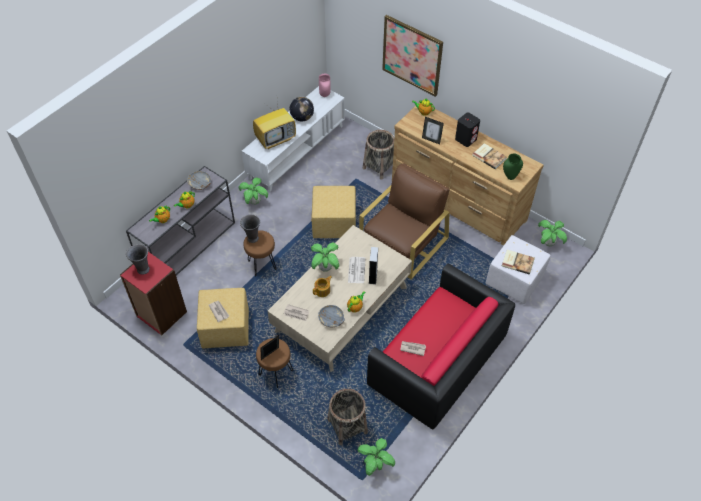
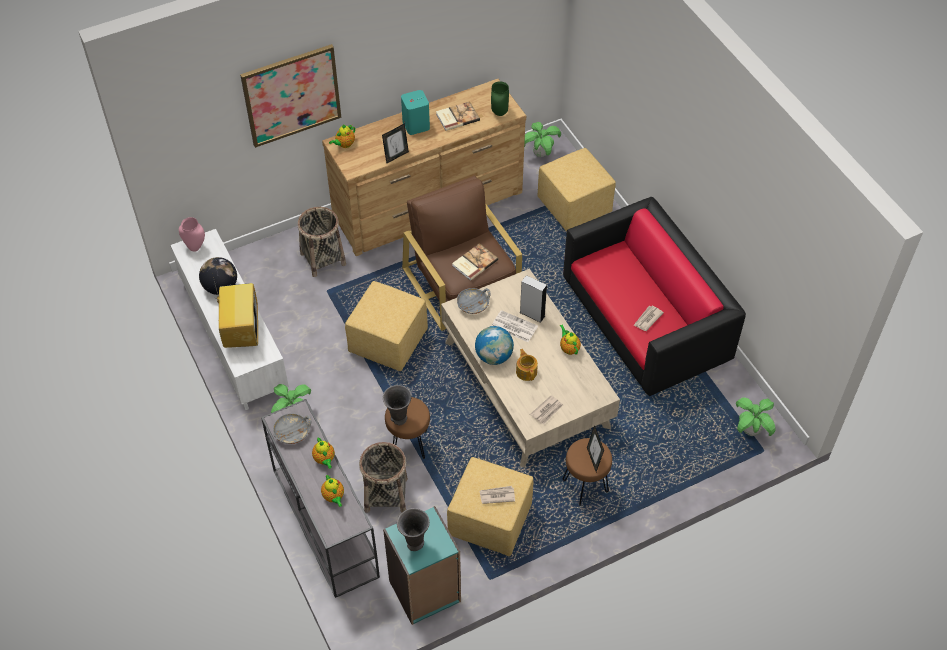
camera: 65 degrees left, 0 degrees up
red bookcase [120,252,187,336] -> turquoise bookcase [383,506,461,625]
potted plant [311,243,339,272] -> globe [475,326,514,365]
grey bowl [318,305,345,327] -> grey bowl moved to [457,288,491,314]
basket [327,389,368,445] -> basket moved to [359,442,408,513]
black speaker [455,113,480,147] -> turquoise speaker [401,90,430,135]
white ottoman [486,235,551,304] -> yellow ottoman [537,148,616,232]
book [502,250,535,275] -> book moved to [452,243,498,281]

